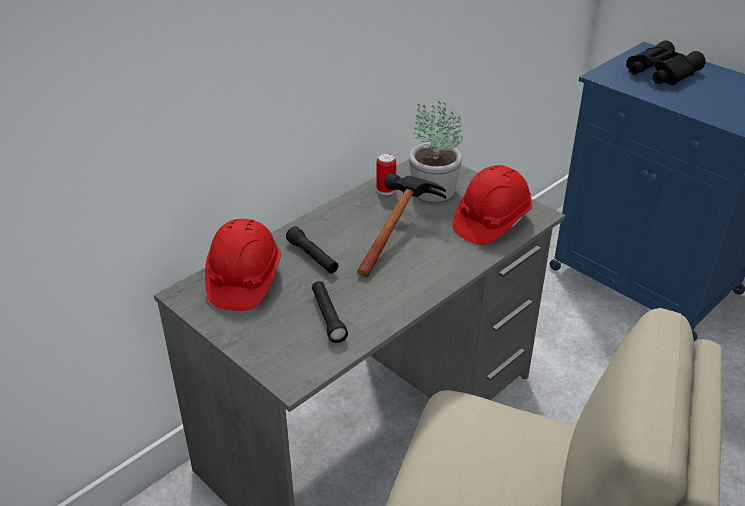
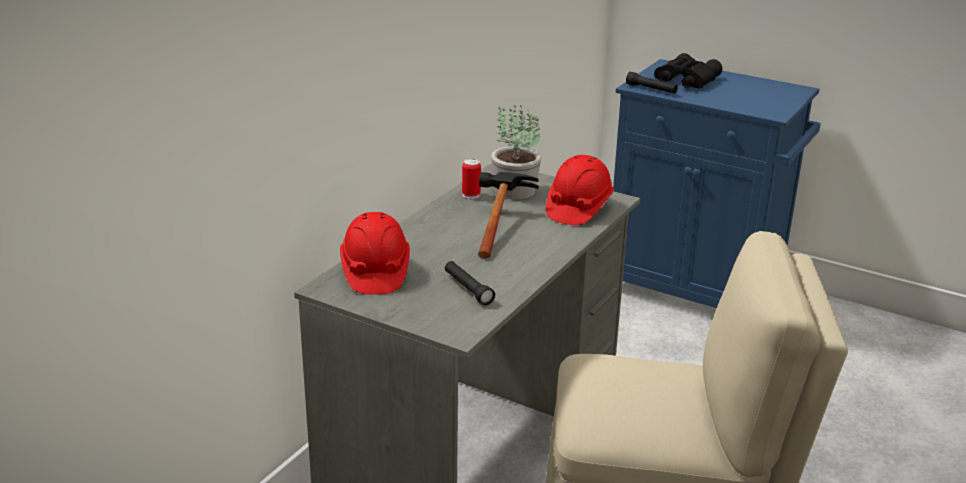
camera: 15 degrees left, 10 degrees down
black flashlight [286,226,338,273] -> black flashlight moved to [626,72,678,94]

